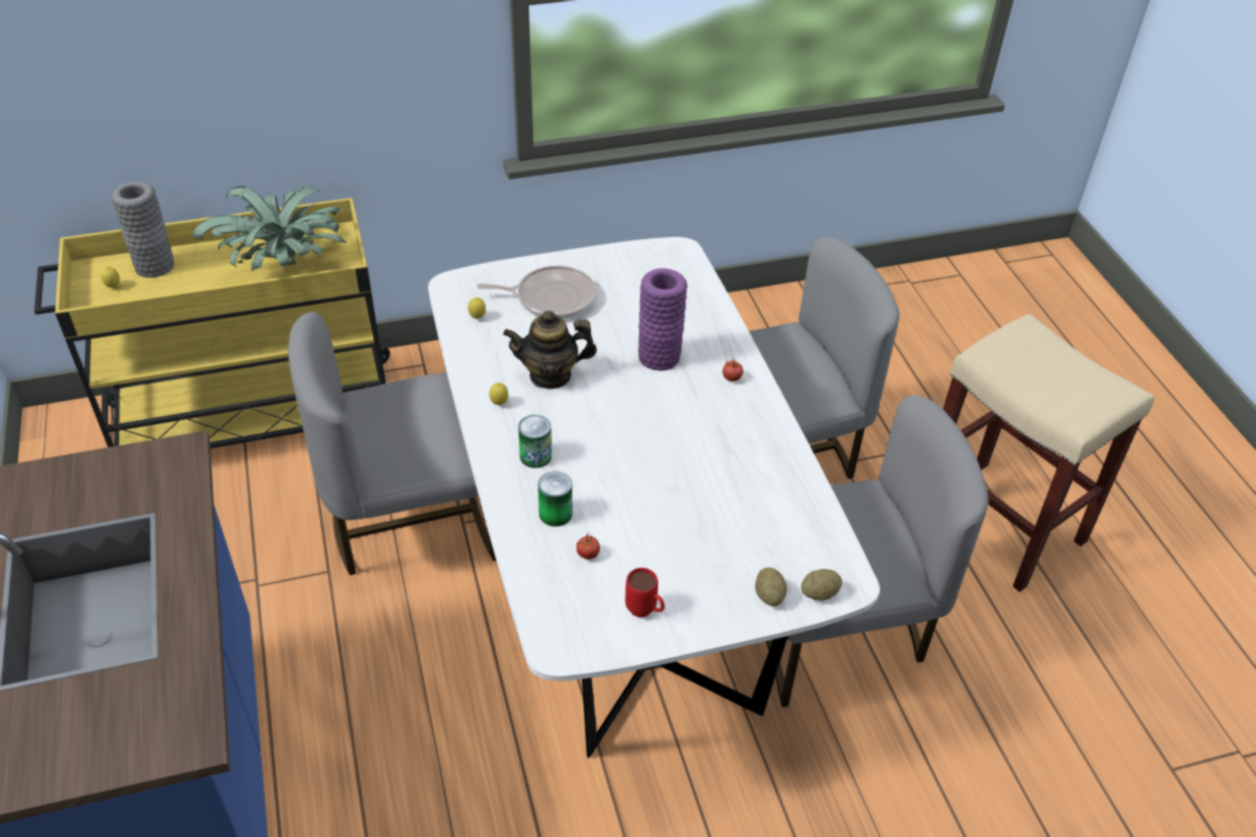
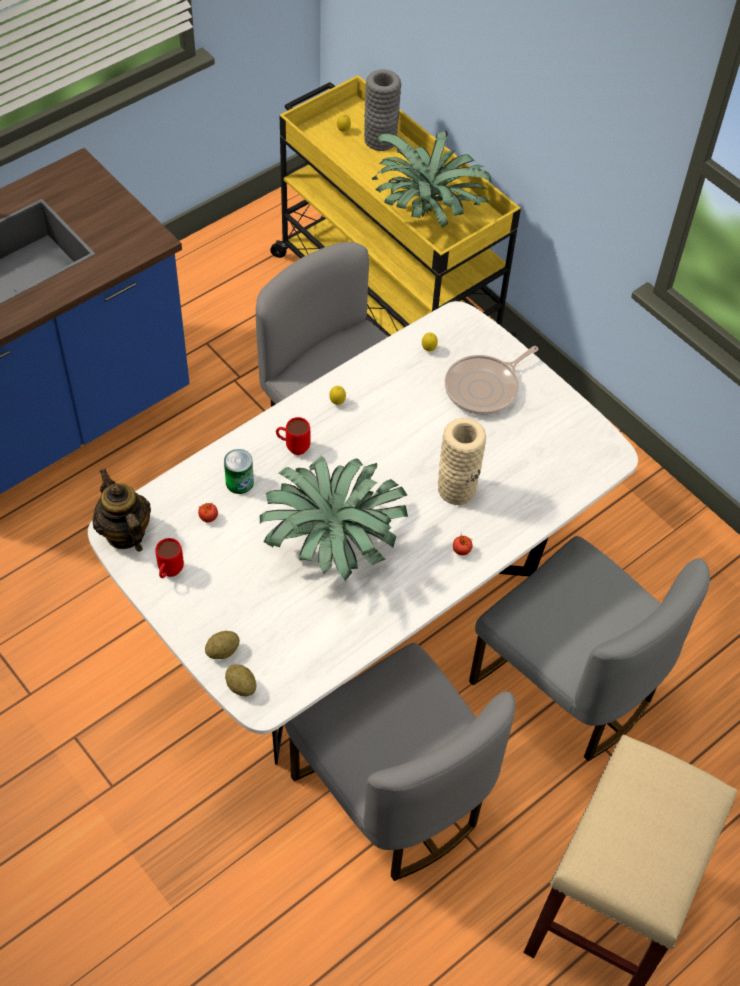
camera: 65 degrees right, 10 degrees up
frying pan [477,265,596,319] -> frying pan turned 75 degrees clockwise [445,346,539,415]
teapot [503,310,597,389] -> teapot moved to [92,469,151,552]
can [518,415,552,468] -> red mug [276,417,310,455]
purple vase [638,268,687,371] -> beige vase [438,418,486,505]
none -> potted plant [260,456,408,581]

